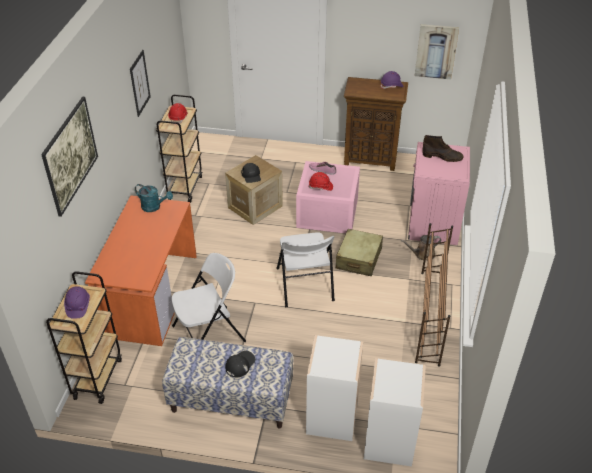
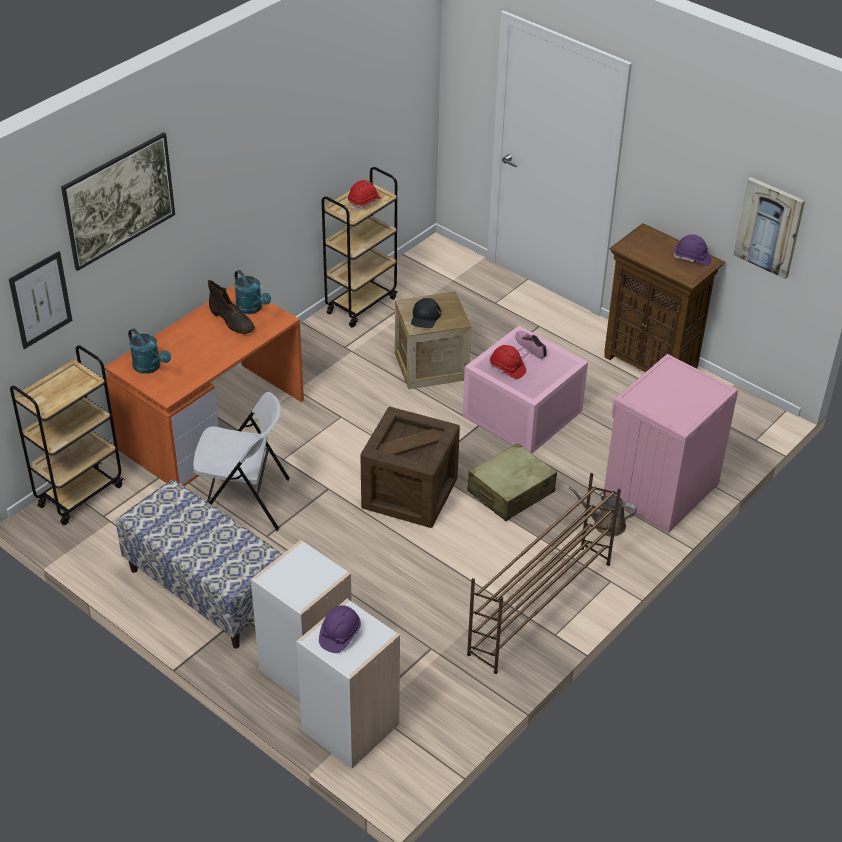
camera: 30 degrees right, 0 degrees up
purple hard hat [64,286,90,319] -> purple hard hat moved to [319,605,361,653]
picture [130,50,151,117] -> picture moved to [9,251,72,349]
black cap [225,351,255,378] -> none
white chair [276,232,335,308] -> crate [360,407,460,528]
brown boot [422,135,463,162] -> brown boot moved to [208,280,255,334]
none -> turquoise watering can [128,328,171,374]

